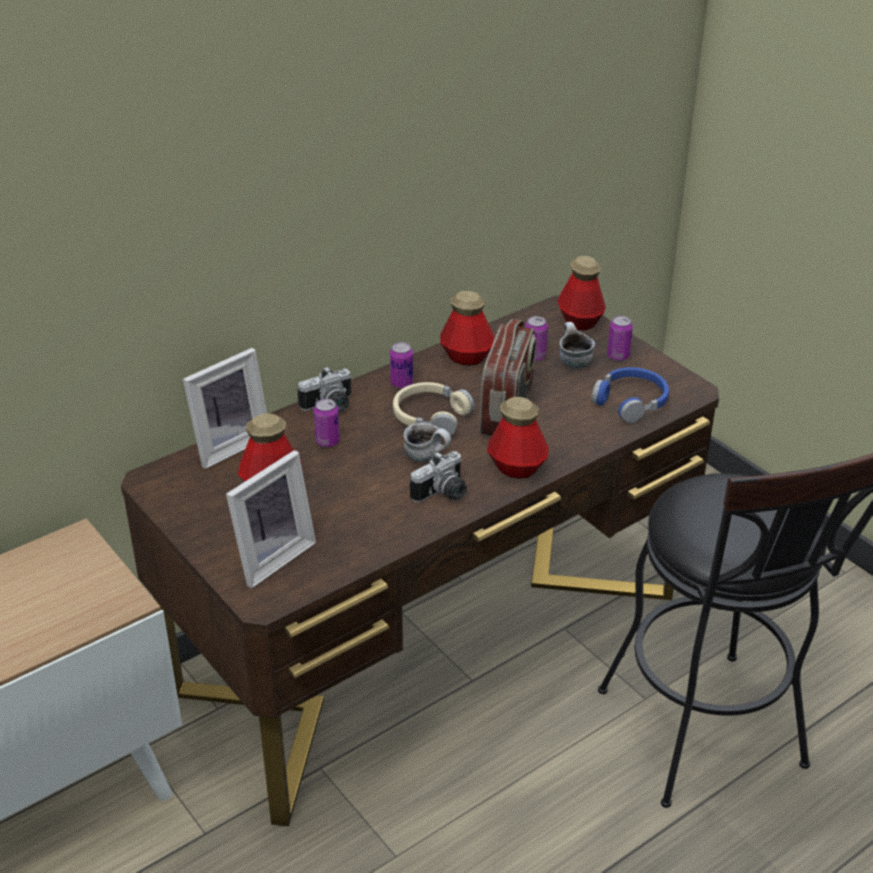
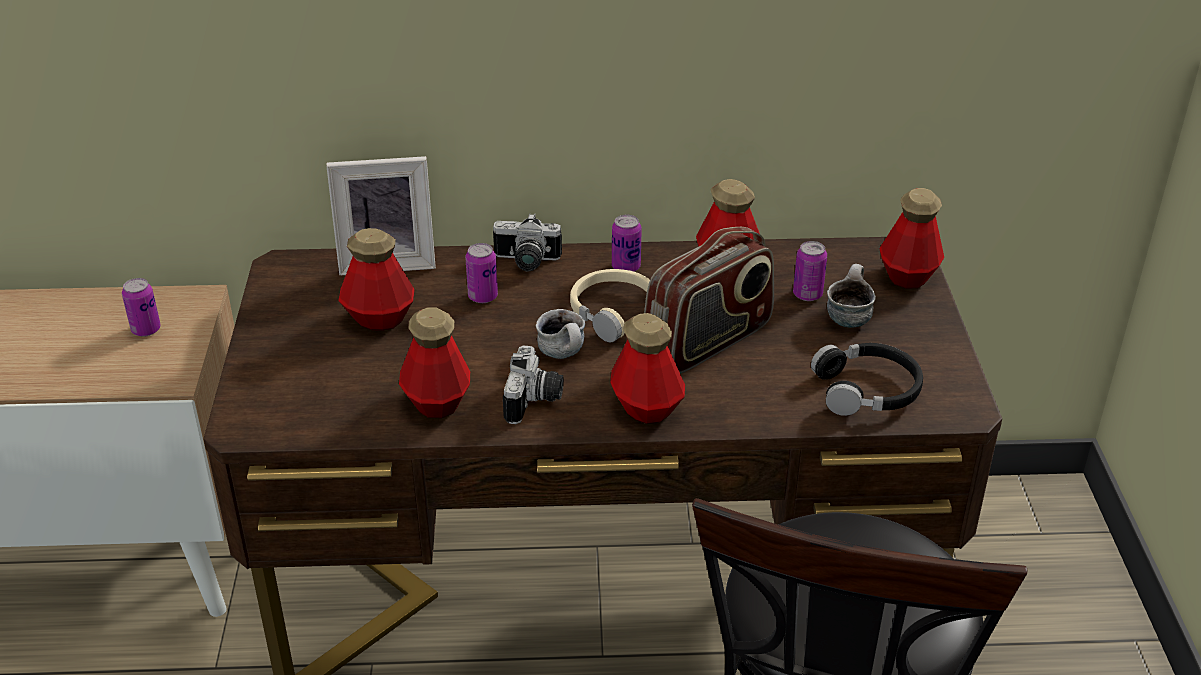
camera: 35 degrees right, 0 degrees up
picture frame [226,450,316,588] -> none
camera [410,451,467,503] -> camera turned 75 degrees counterclockwise [503,345,564,424]
blue headphones [591,367,669,423] -> black headphones [811,343,923,416]
can [607,316,633,361] -> can moved to [122,278,161,337]
none -> bottle [399,307,470,418]

